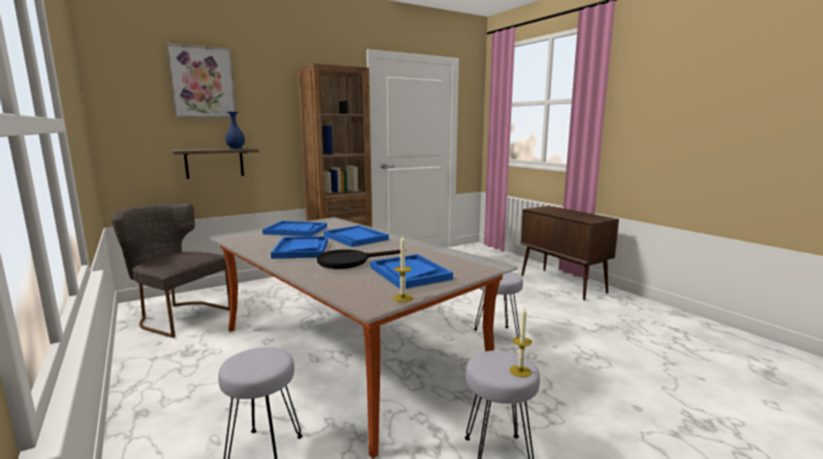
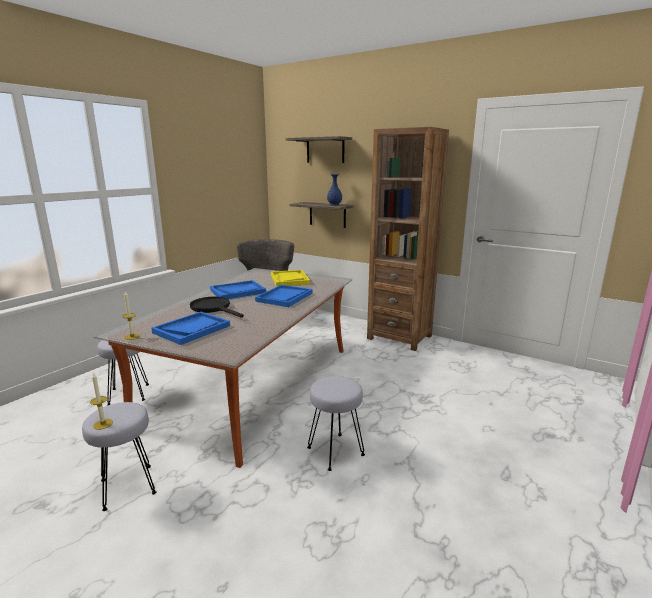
camera: 65 degrees right, 5 degrees up
picture [167,44,236,118] -> shelf [286,136,352,163]
blue tray [262,221,327,236] -> yellow tray [271,270,310,287]
brown cabinet [521,206,619,300] -> none

